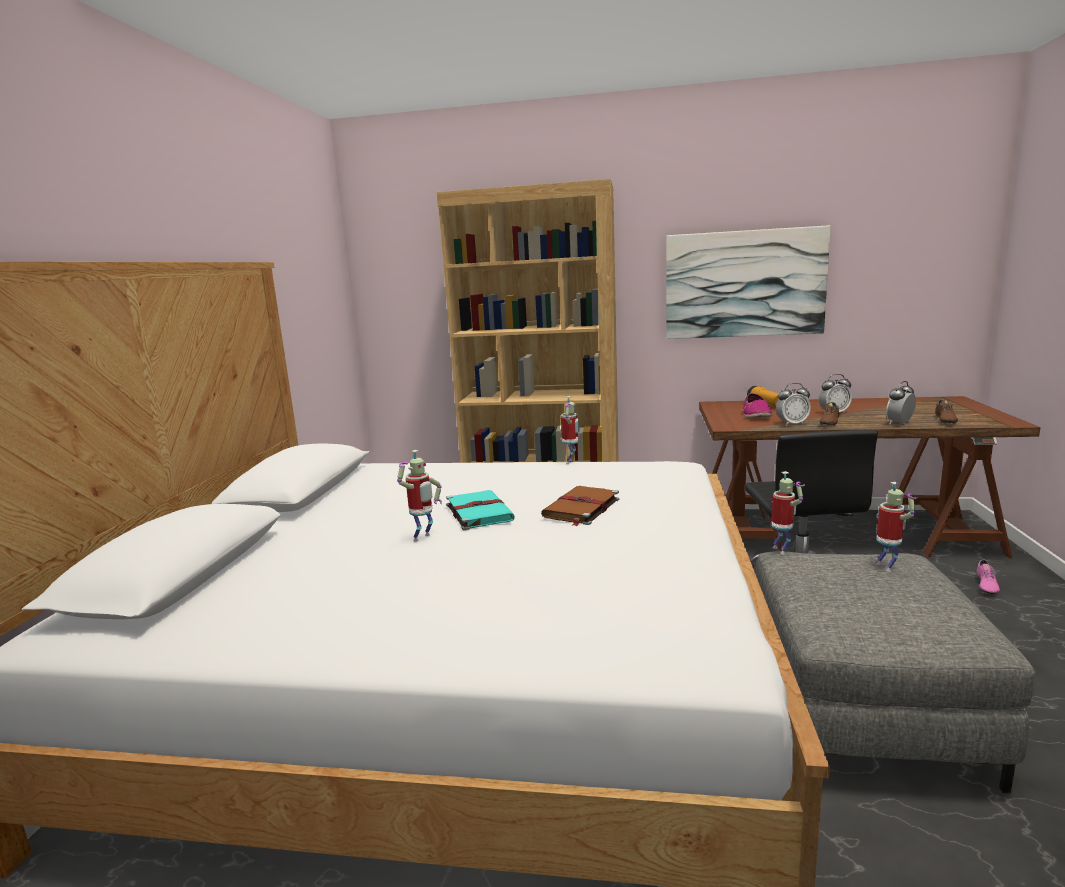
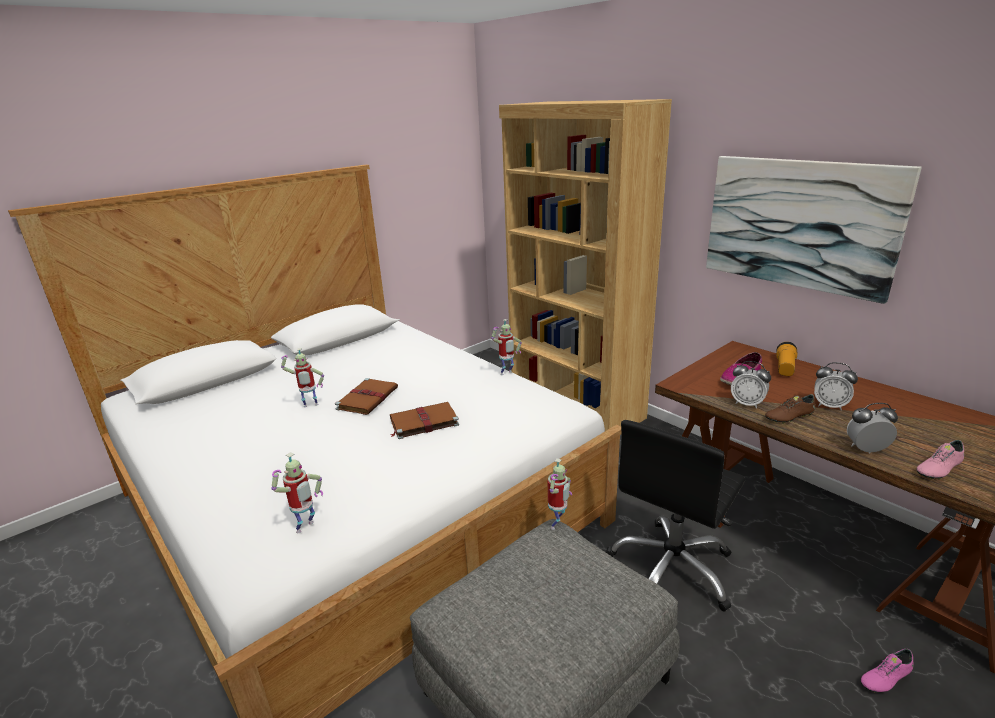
camera: 40 degrees right, 10 degrees up
turquoise book [446,490,515,530] -> brown book [335,378,398,415]
toy robot [876,482,918,572] -> toy robot moved to [271,452,323,533]
brown shoe [935,399,958,424] -> pink shoe [917,440,964,479]

